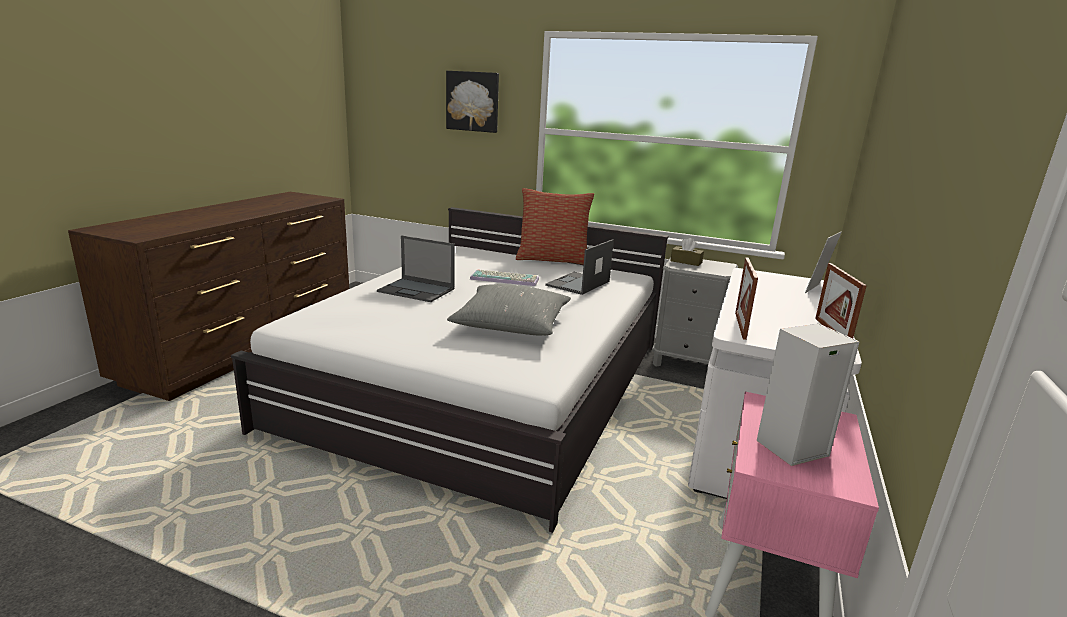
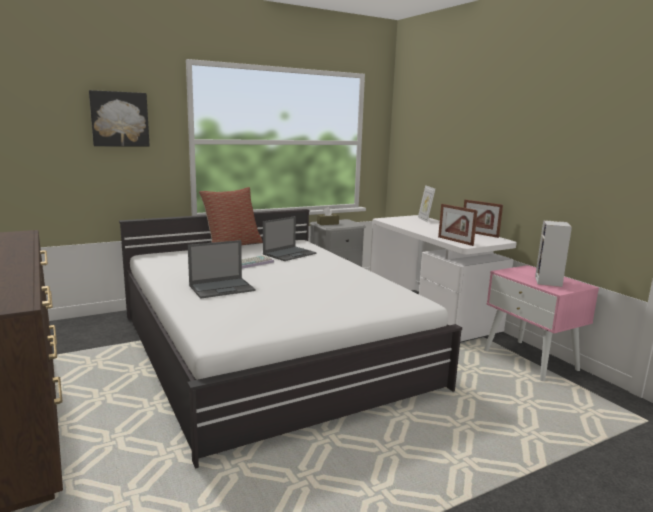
camera: 50 degrees left, 5 degrees down
grey pillow [447,284,571,336] -> none
laptop [545,239,614,295] -> laptop turned 120 degrees counterclockwise [263,216,317,261]

